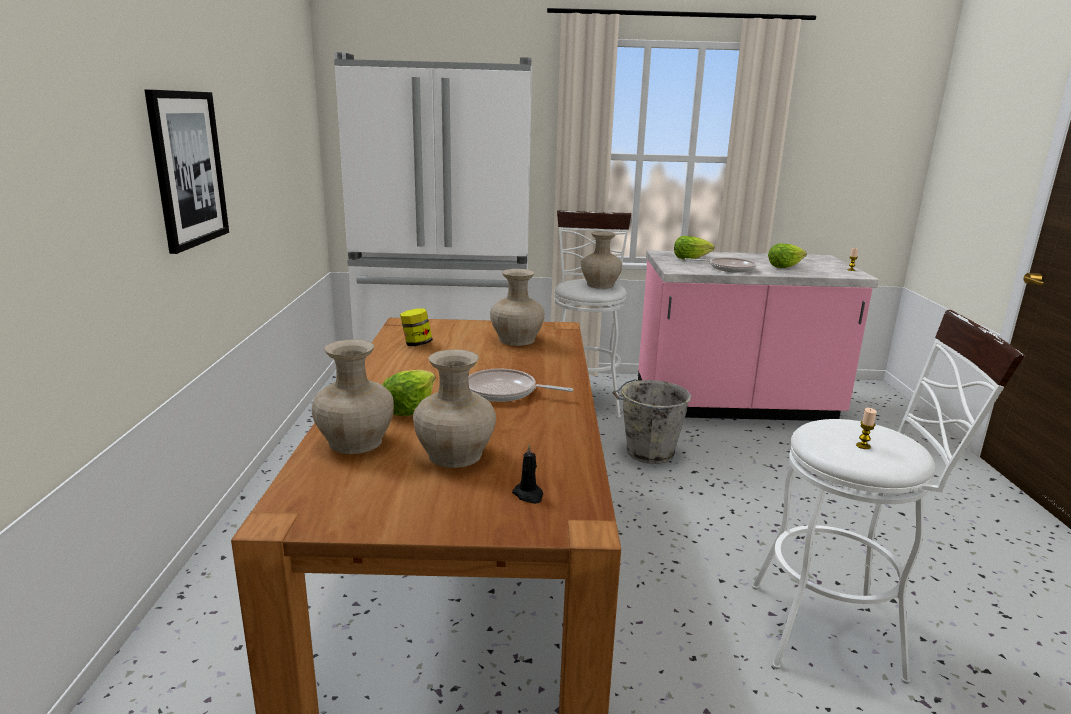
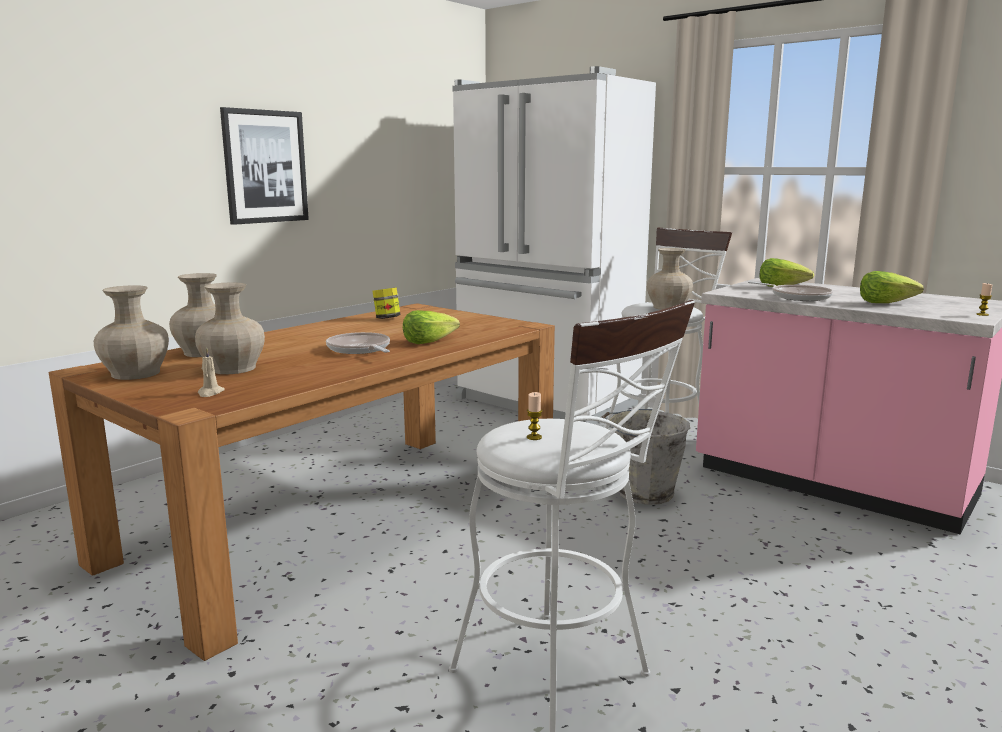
camera: 40 degrees right, 5 degrees down
lettuce [382,370,435,416] -> lettuce moved to [403,310,460,344]
beige vase [490,269,545,346] -> beige vase moved to [94,285,169,380]
black candle [512,443,543,504] -> beige candle [198,347,225,397]

